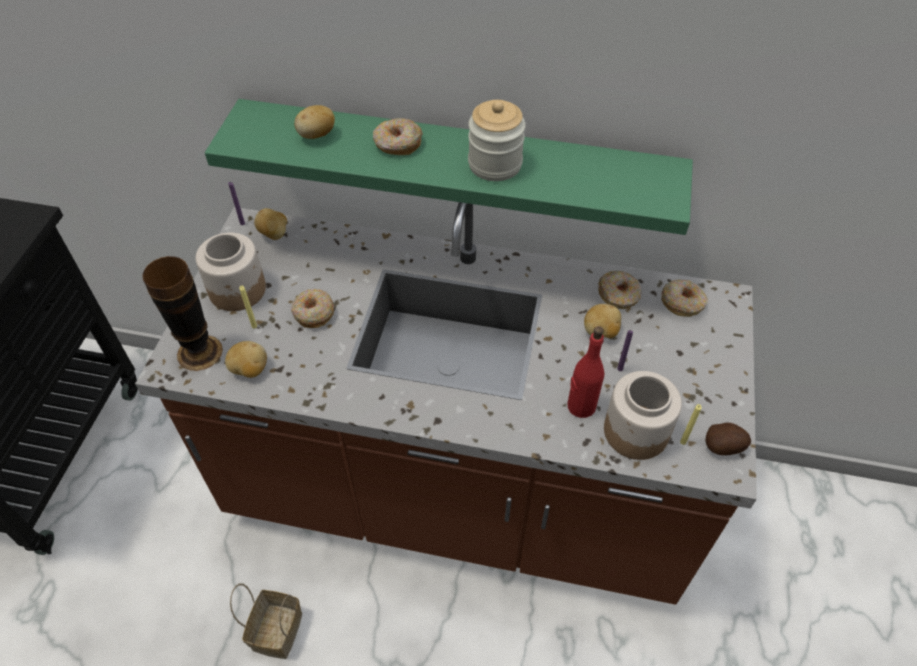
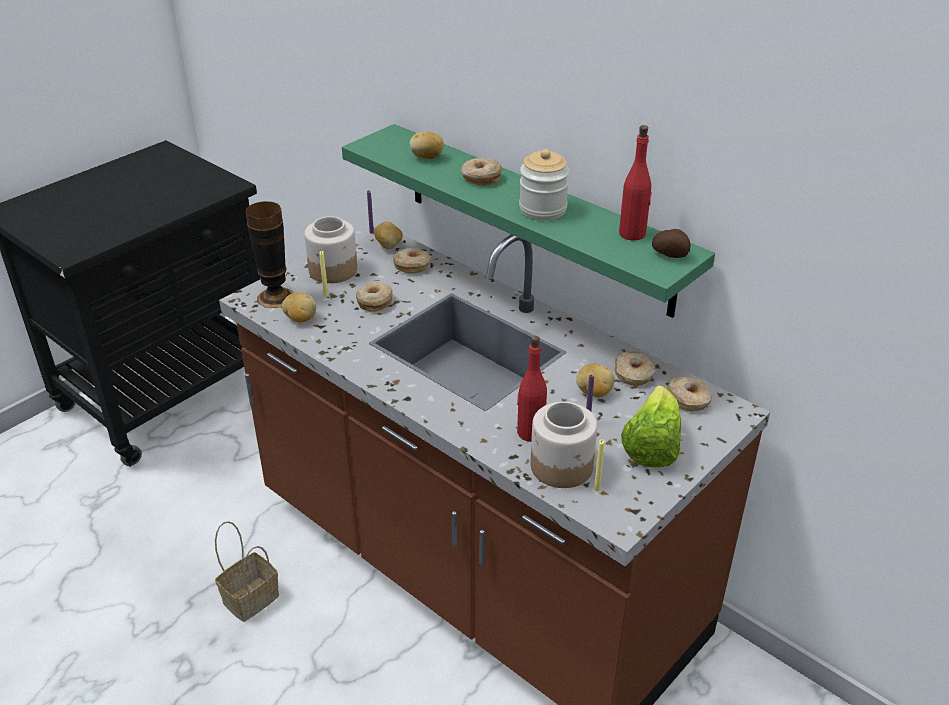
camera: 30 degrees right, 15 degrees down
potato [705,423,751,455] -> potato moved to [652,229,691,258]
none -> donut [393,248,431,273]
none -> red bottle [619,125,652,240]
none -> lettuce [621,385,681,467]

